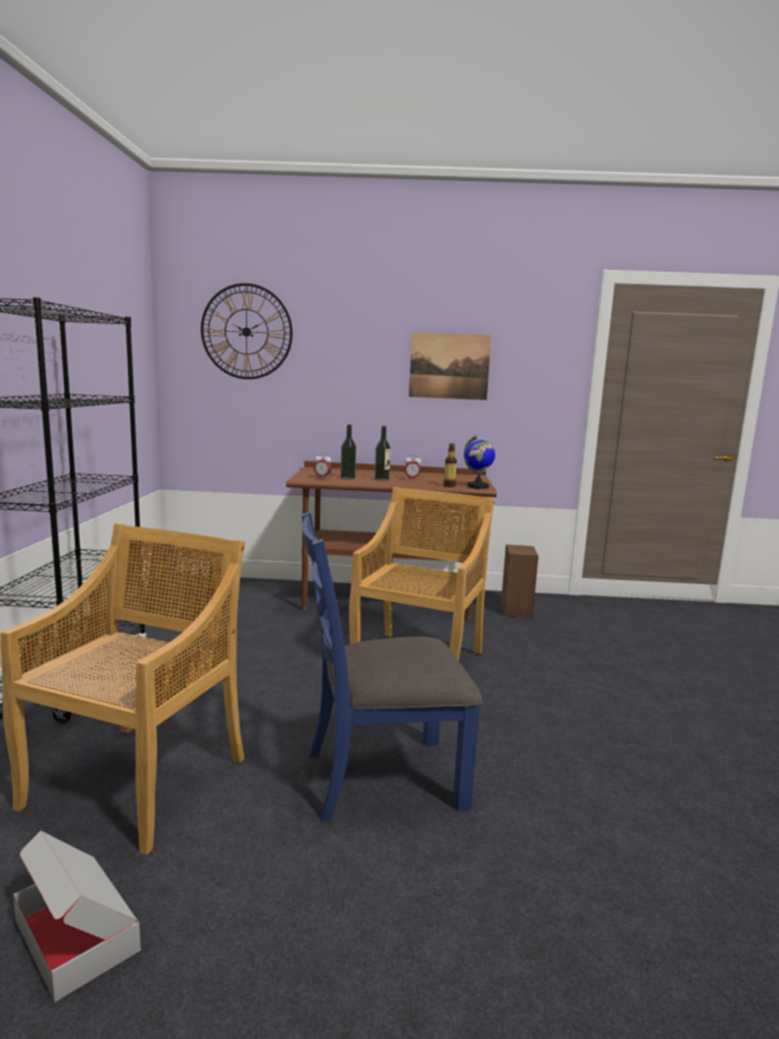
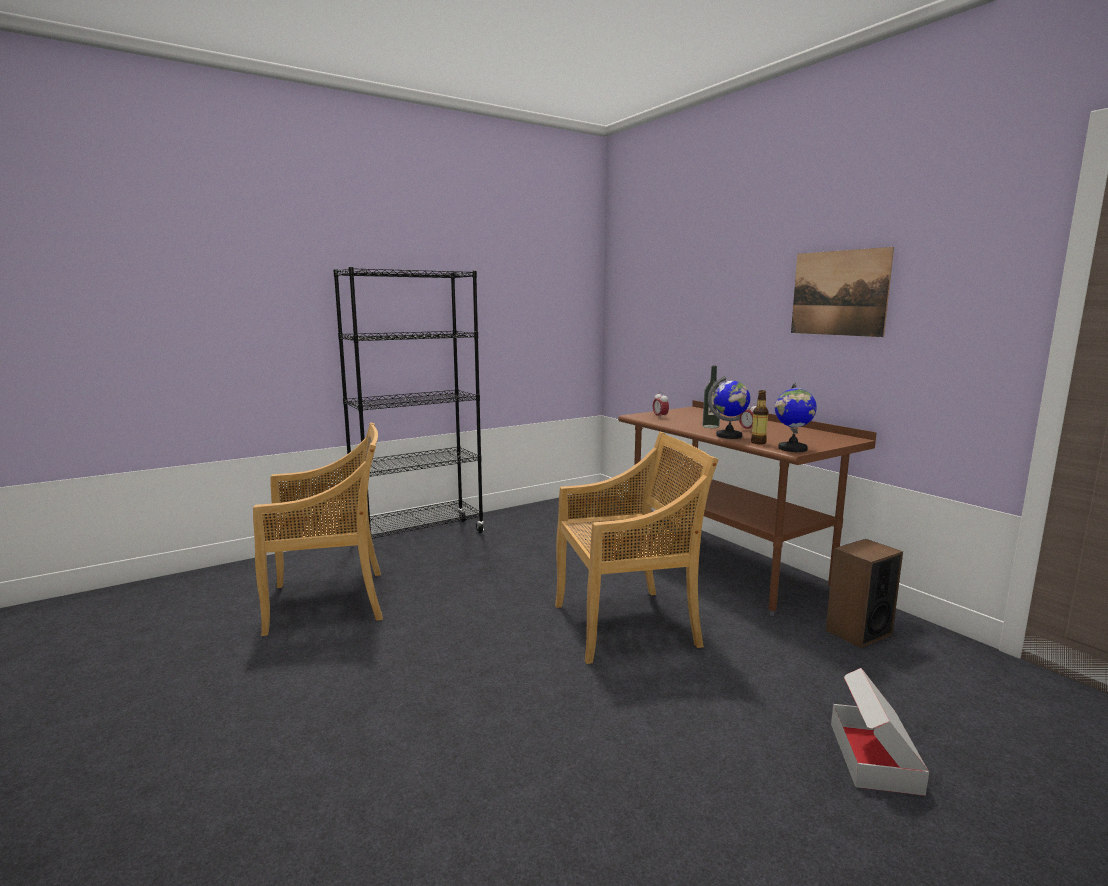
camera: 55 degrees right, 0 degrees up
cardboard box [13,831,141,1002] -> cardboard box moved to [831,668,929,796]
wall clock [201,283,293,379] -> none
blue chair [301,512,483,822] -> none
bottle [341,425,356,480] -> none
none -> globe [708,376,750,439]

